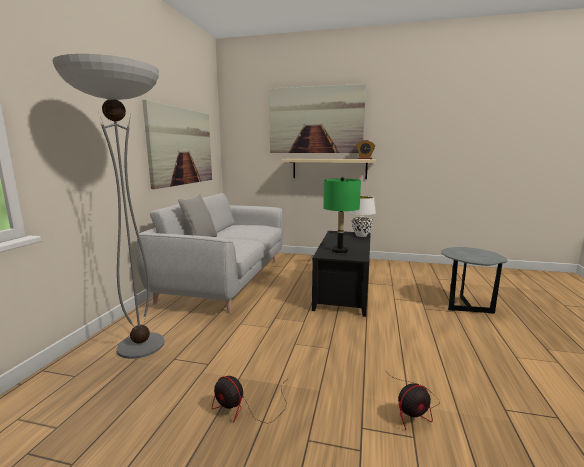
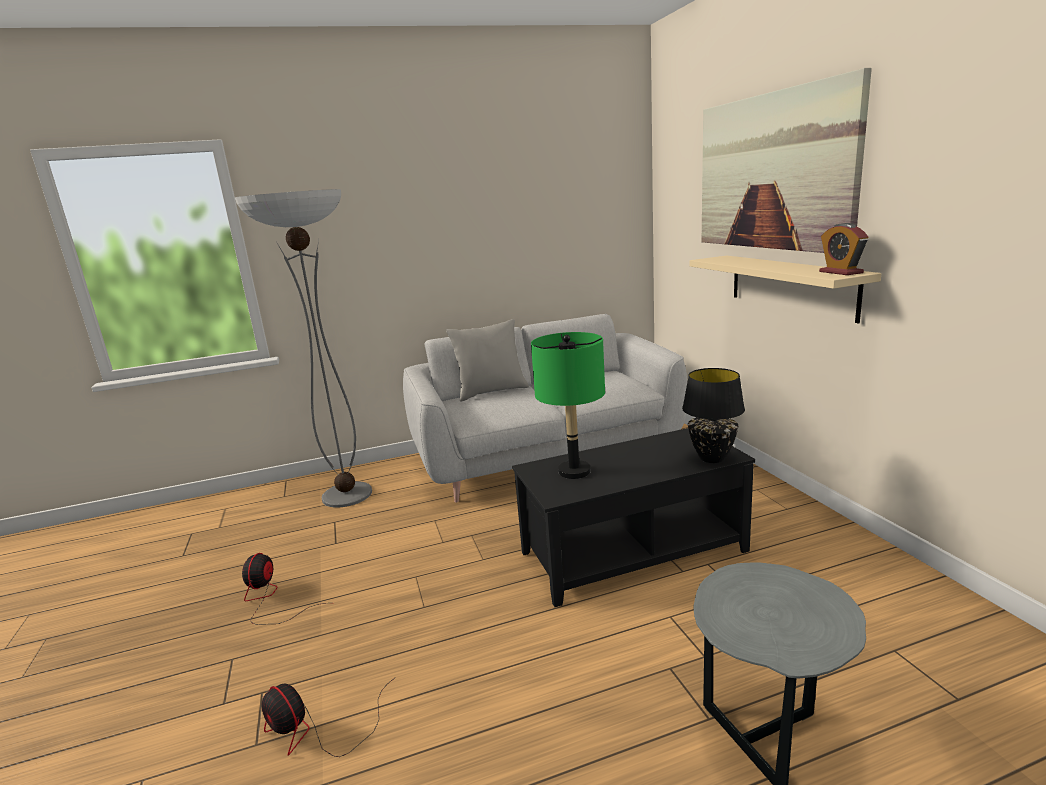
camera: 60 degrees right, 5 degrees up
picture [142,100,212,189] -> none
white table lamp [349,196,376,237] -> black table lamp [682,368,745,463]

